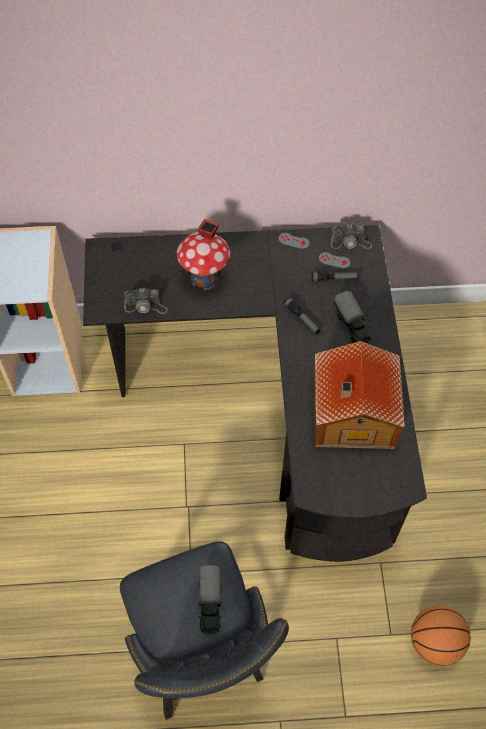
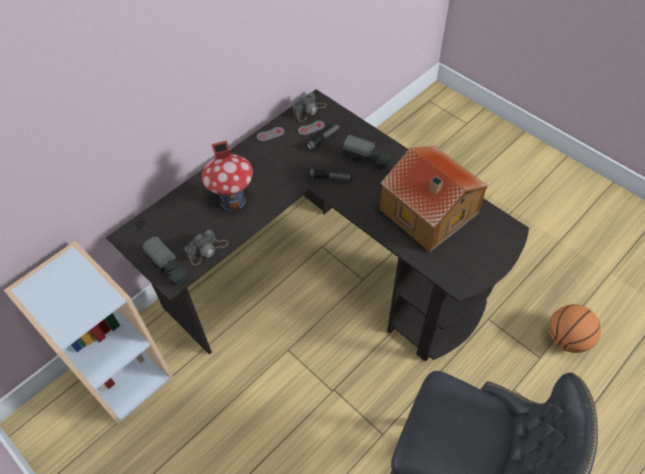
camera: 40 degrees left, 5 degrees down
toy truck [199,565,222,633] -> toy truck moved to [142,236,189,286]

